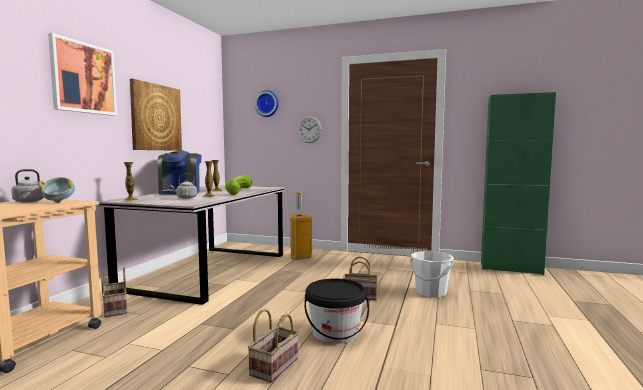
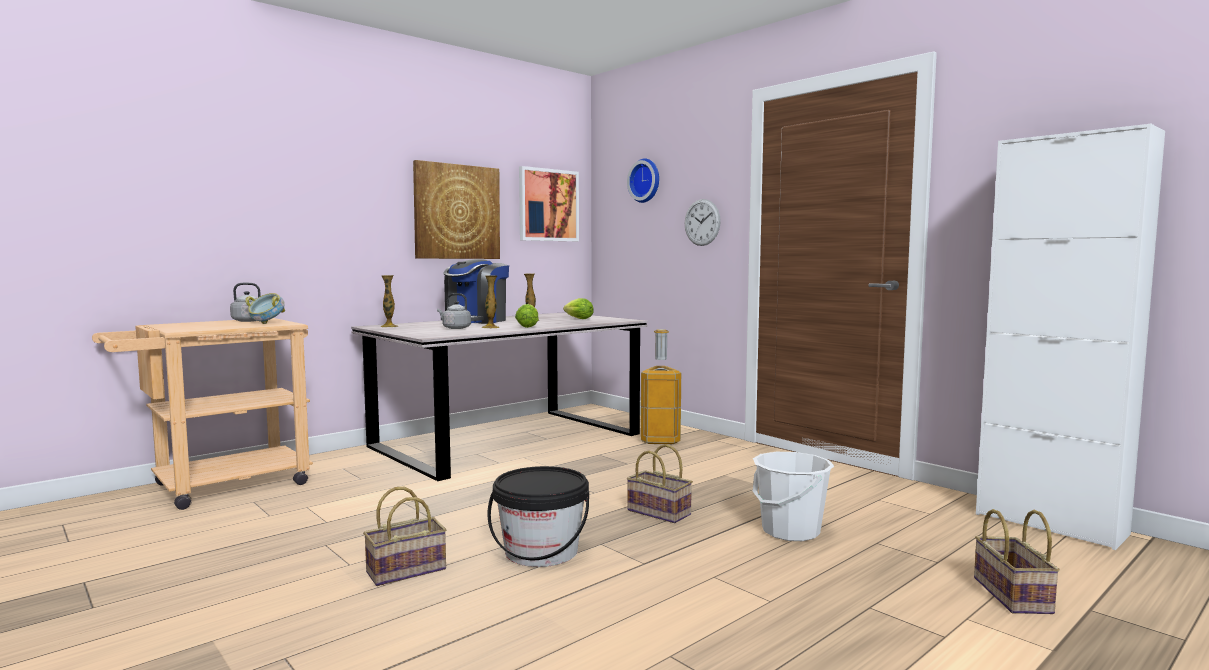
camera: 30 degrees right, 0 degrees up
picture [48,33,117,116] -> picture moved to [519,166,579,241]
basket [101,267,127,317] -> basket moved to [974,509,1060,614]
green cabinet [481,92,556,275] -> white cabinet [976,124,1165,550]

